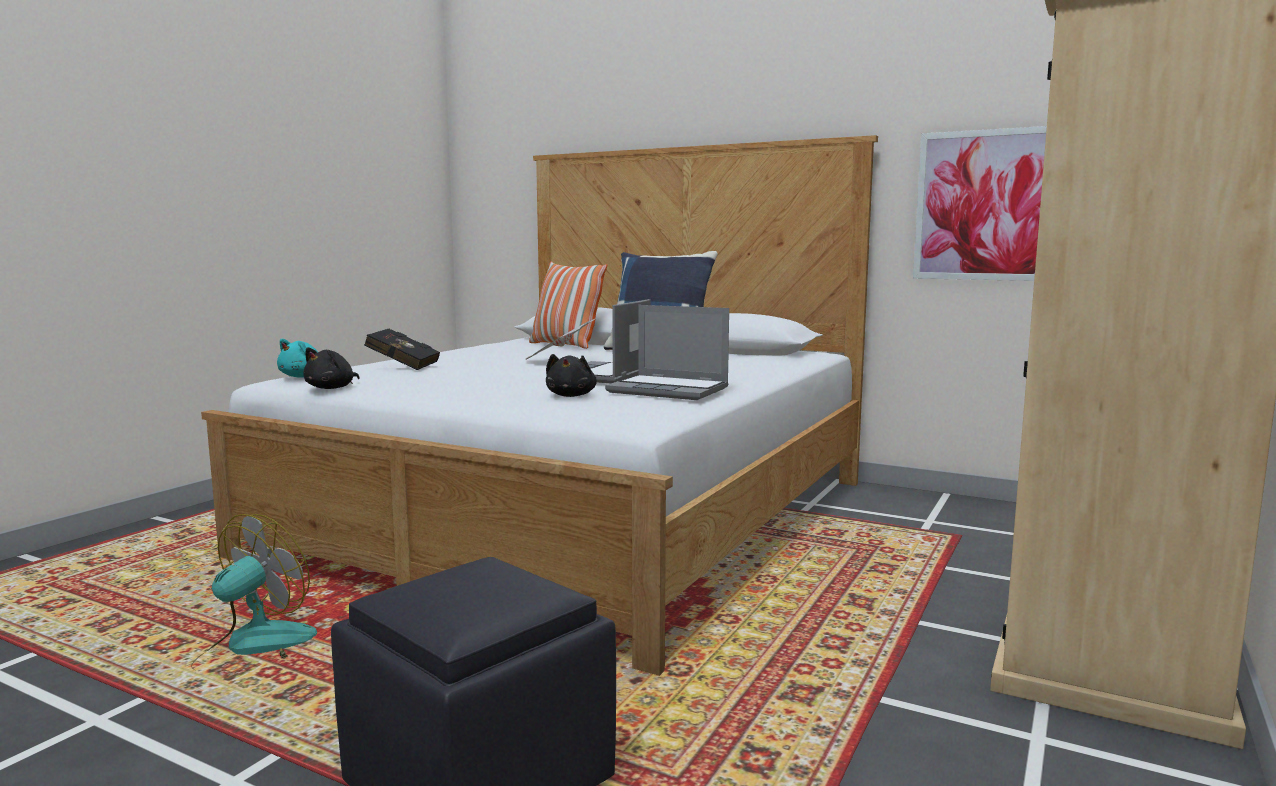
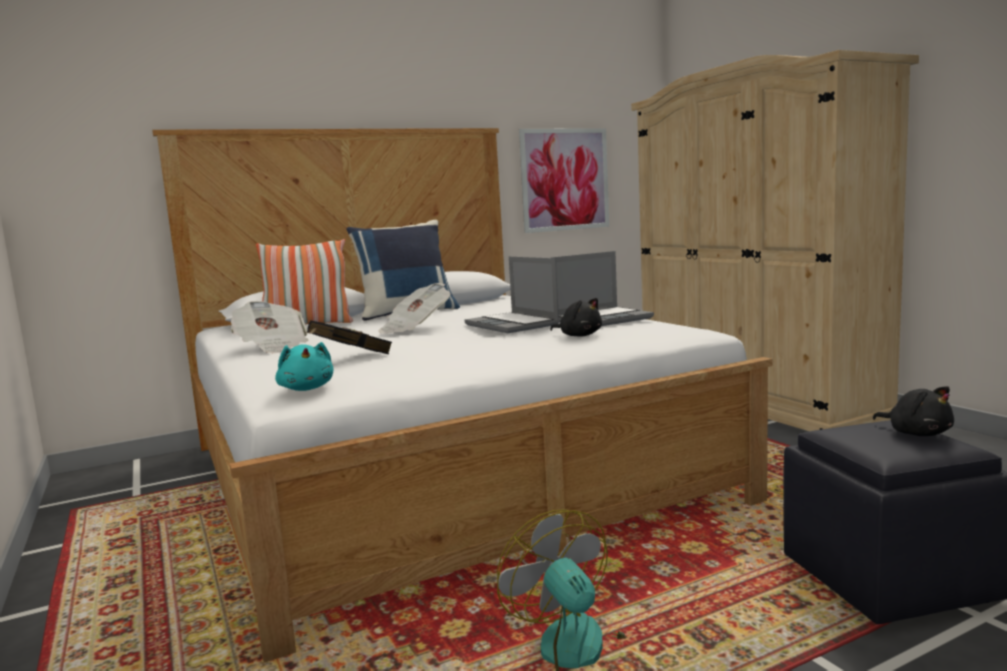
camera: 55 degrees left, 0 degrees up
black plush toy [303,347,359,389] -> black plush toy moved to [873,386,954,436]
none -> newspaper [231,301,309,353]

